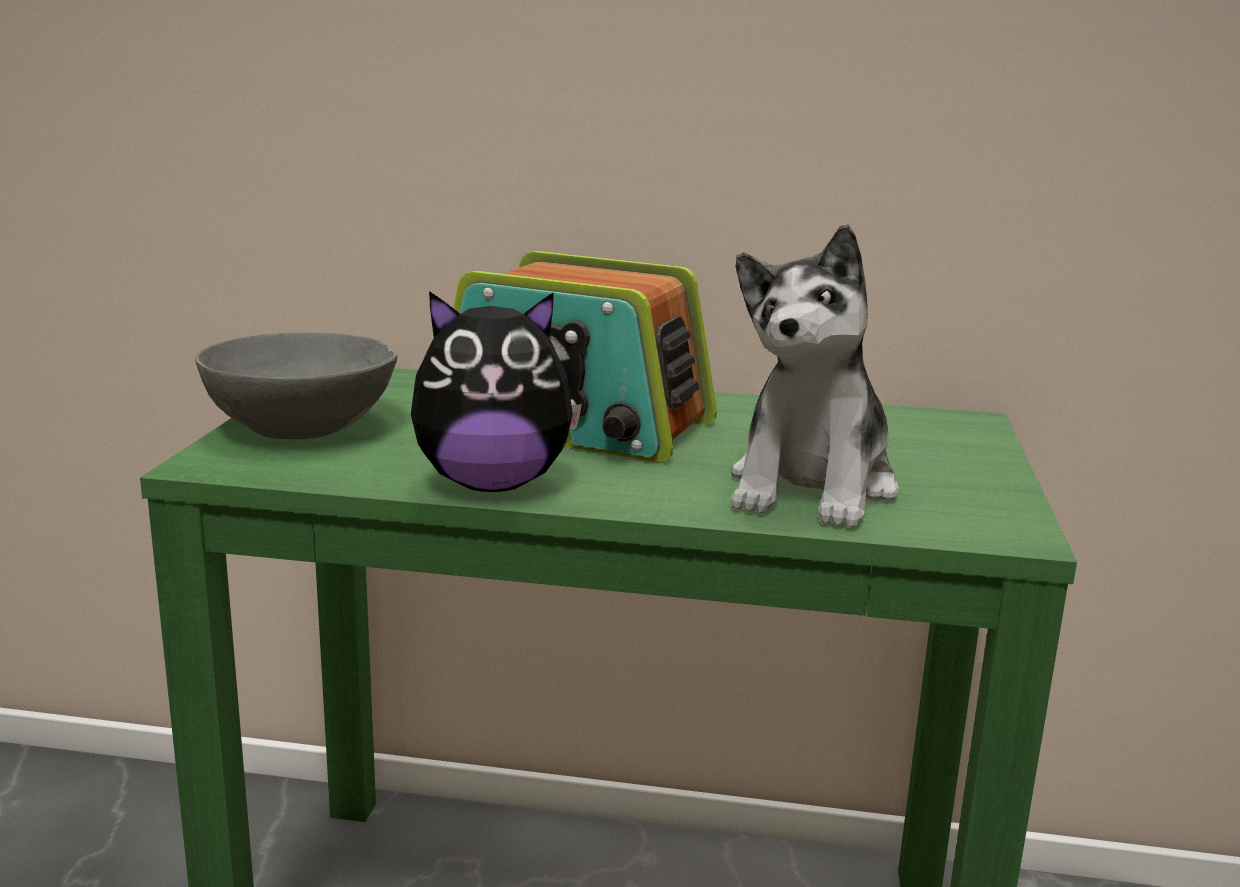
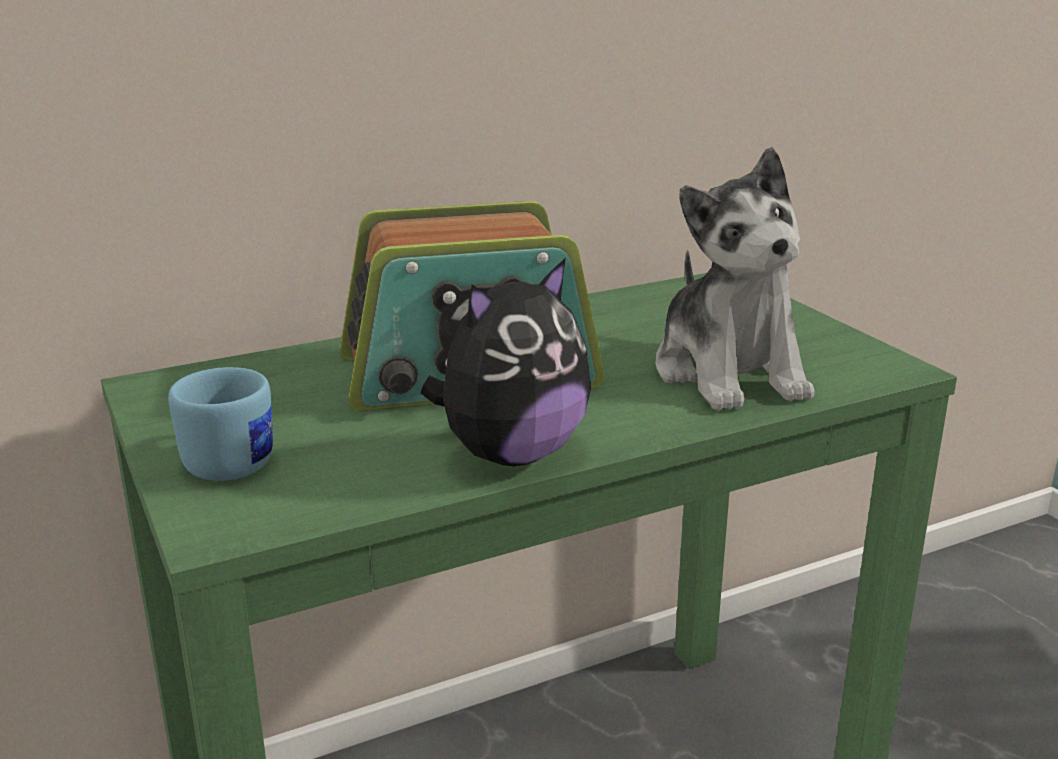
camera: 35 degrees left, 5 degrees up
grey bowl [195,333,397,439] -> blue mug [168,367,273,481]

